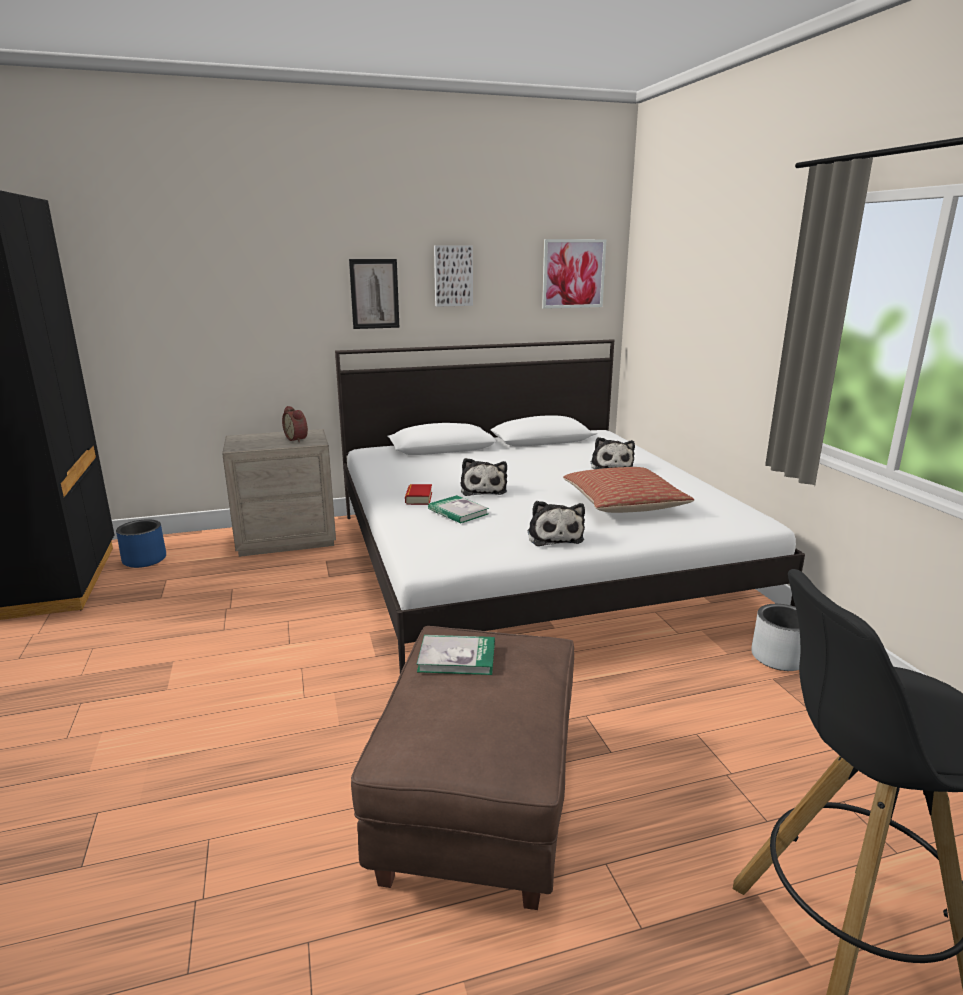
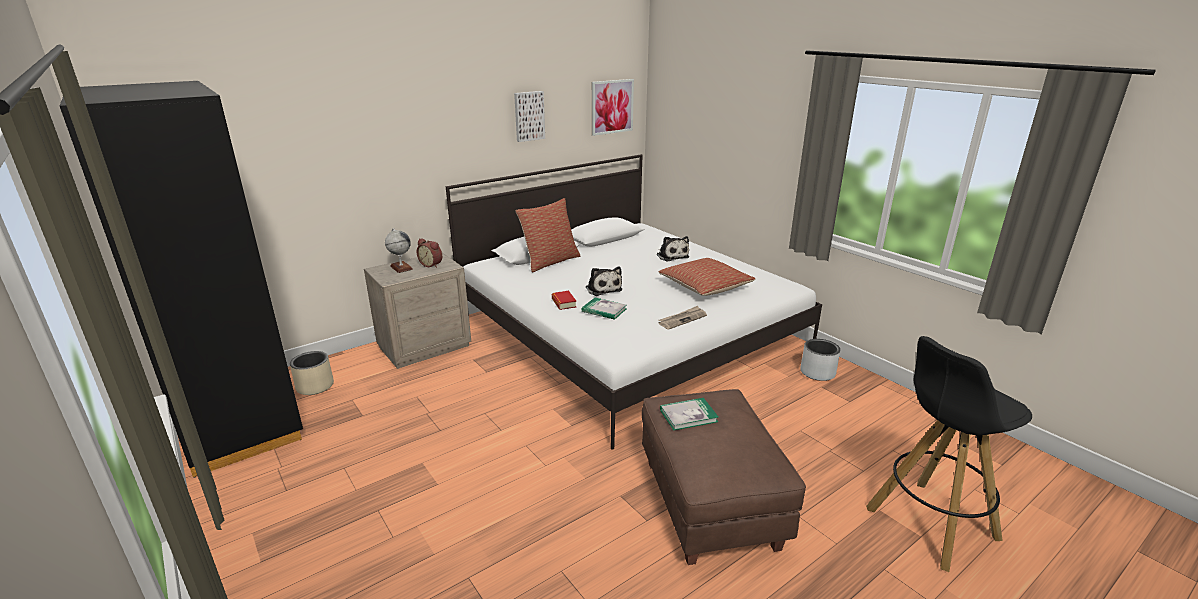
camera: 20 degrees left, 5 degrees up
blue planter [116,519,166,568] -> beige planter [290,351,334,395]
picture [349,259,400,329] -> none
plush toy [527,501,585,546] -> newspaper [659,306,707,330]
none -> globe [385,228,413,273]
none -> pillow [515,198,580,273]

